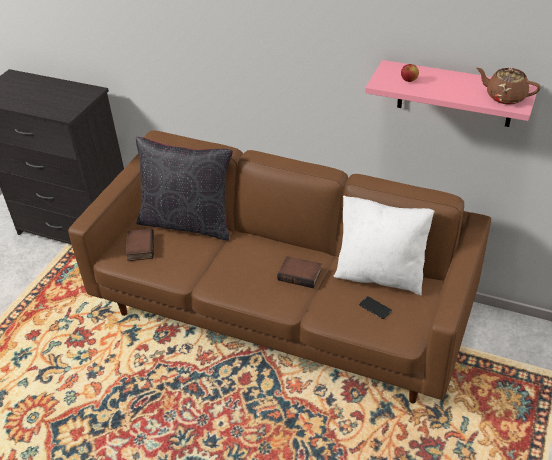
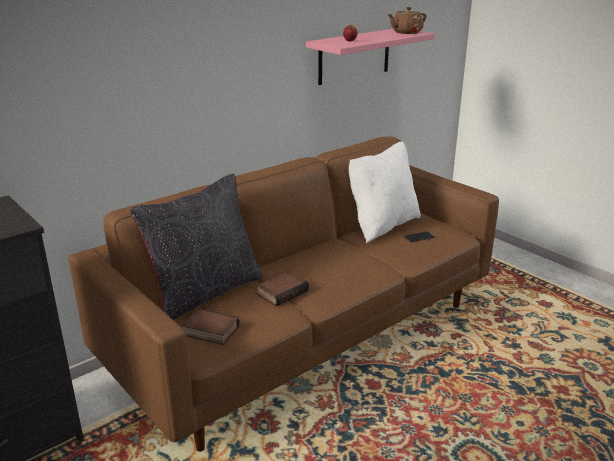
camera: 65 degrees left, 15 degrees down
book [277,256,322,288] -> book moved to [256,271,309,307]

